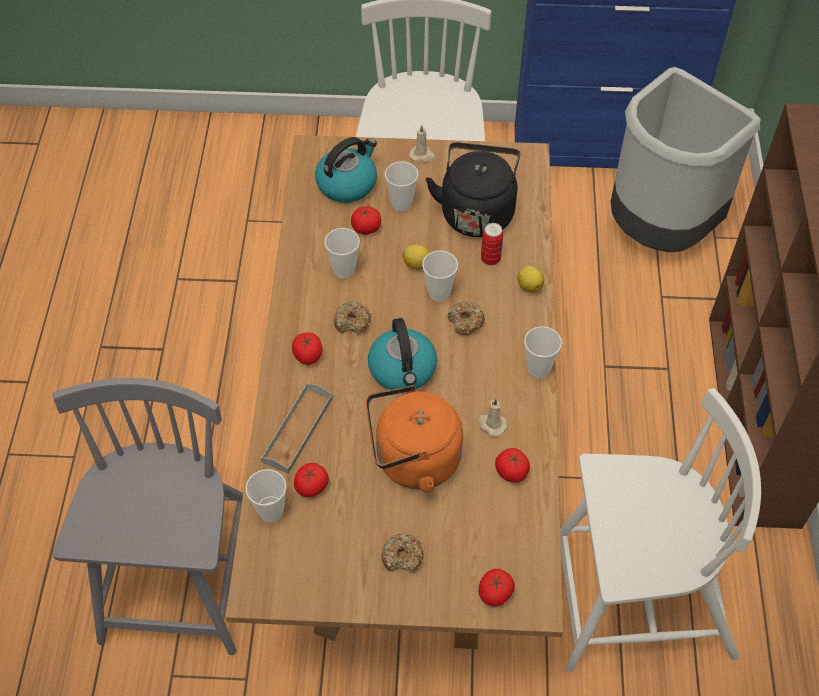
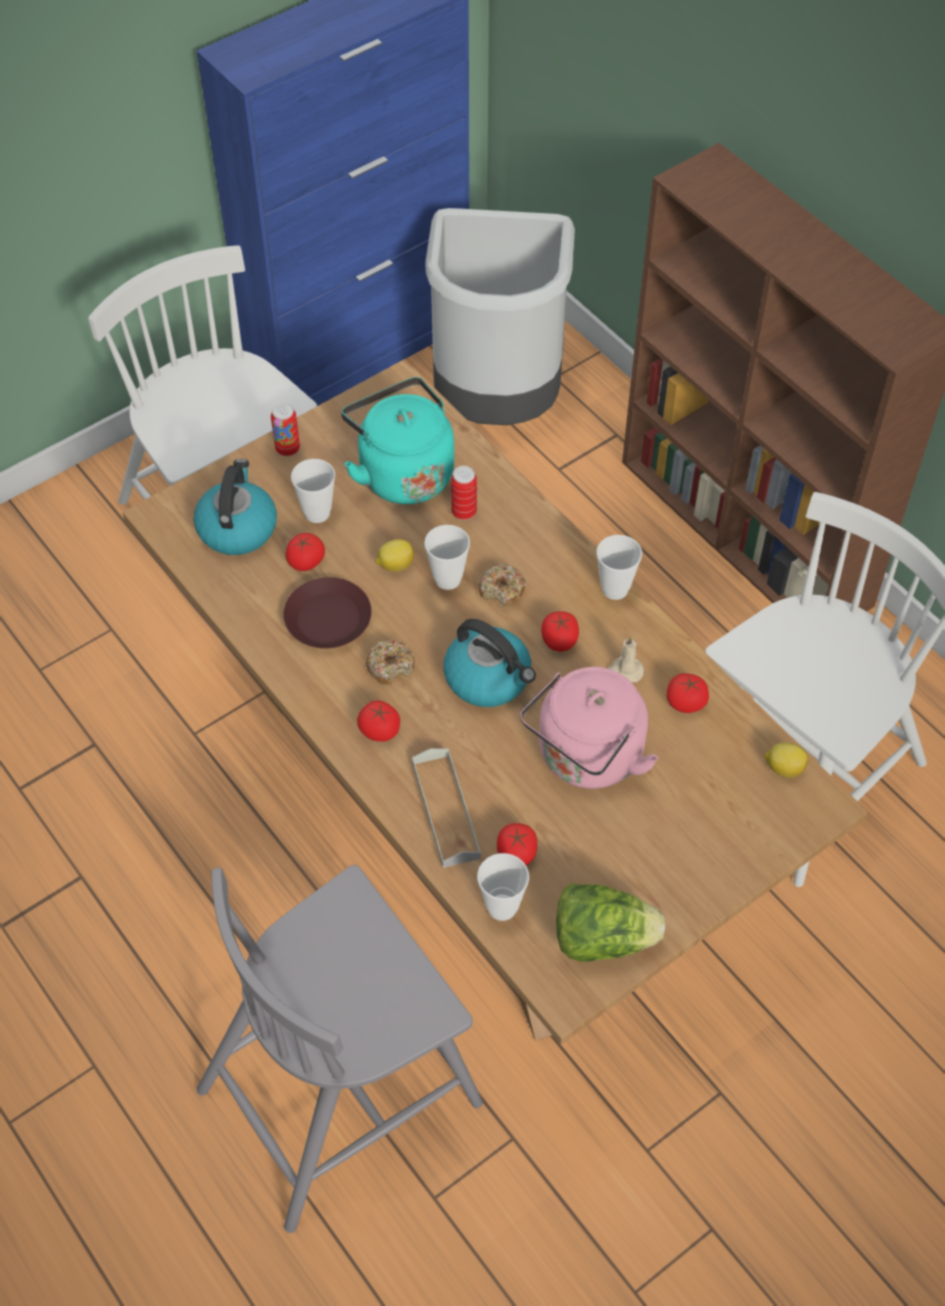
camera: 40 degrees left, 0 degrees up
grey chair [53,378,243,655] -> grey chair turned 90 degrees counterclockwise [197,865,483,1233]
cup [325,228,360,279] -> brown plate [283,577,371,649]
orange kettle [366,385,463,493] -> pink kettle [520,667,658,789]
donut [381,534,424,573] -> none
beige candle [409,125,436,162] -> can [271,403,300,456]
black kettle [426,142,520,237] -> turquoise kettle [341,377,454,504]
tomato [479,569,515,606] -> tomato moved to [541,611,579,652]
lemon [517,265,544,293] -> lemon moved to [764,743,808,778]
none -> lettuce [556,883,666,962]

